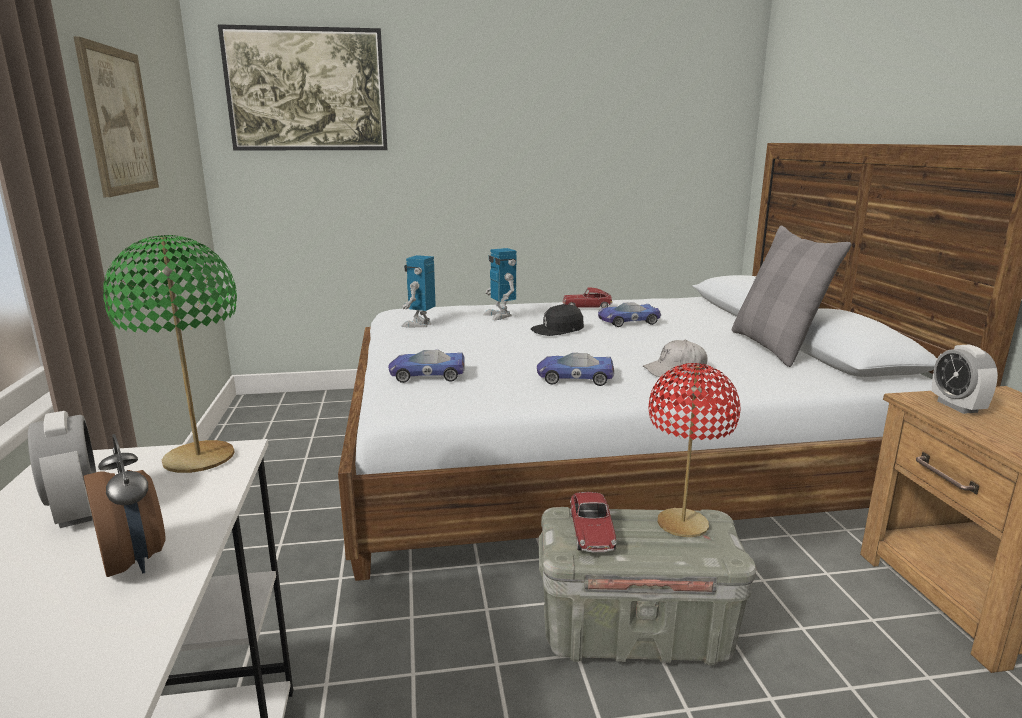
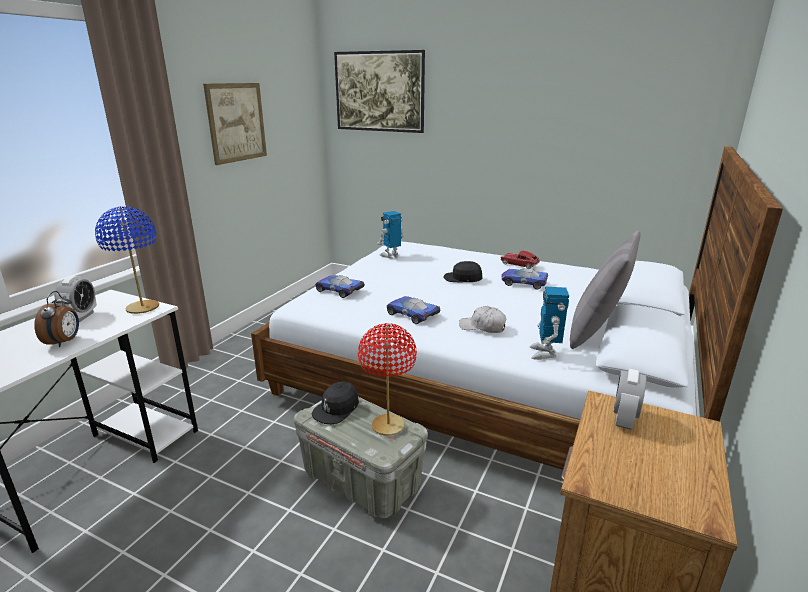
camera: 35 degrees right, 5 degrees up
green table lamp [103,235,237,473] -> blue table lamp [95,206,159,314]
toy robot [483,248,517,320] -> toy robot moved to [530,287,569,360]
toy car [570,492,616,552] -> black cap [311,381,359,424]

